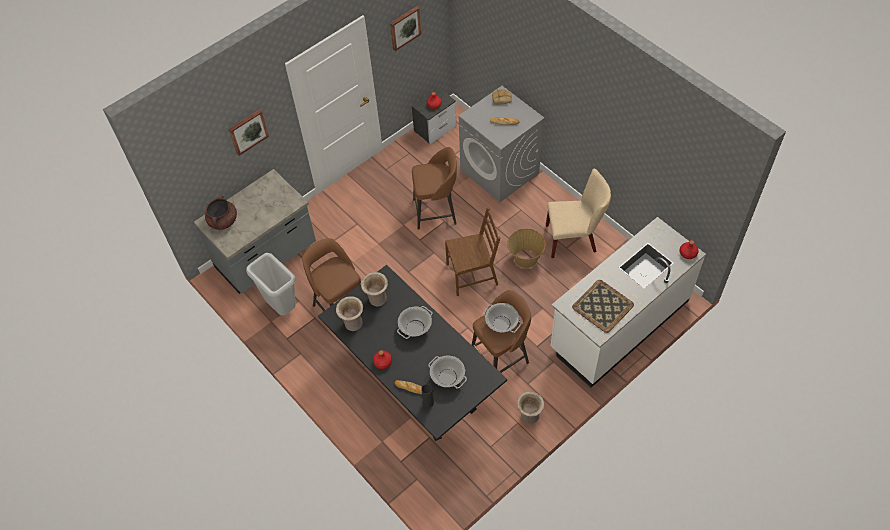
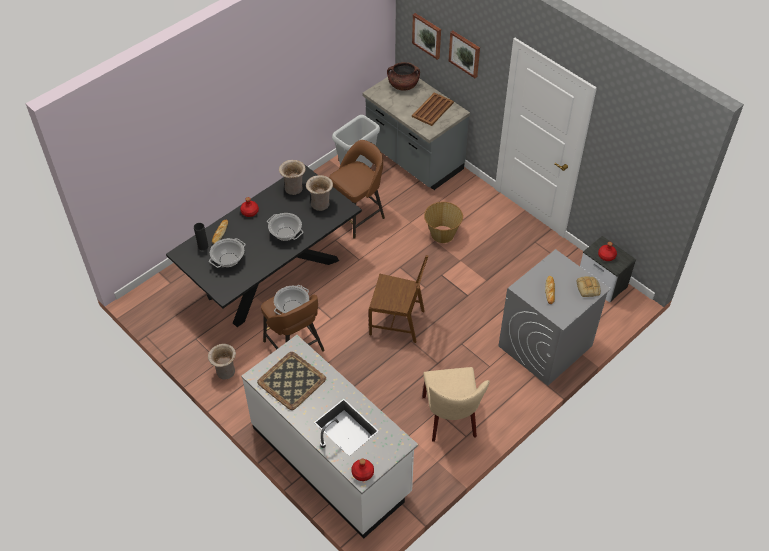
camera: 85 degrees right, 5 degrees down
picture [390,6,421,51] -> picture moved to [412,13,441,60]
brown stool [412,147,457,230] -> none
brown chair [445,207,500,296] -> brown chair turned 60 degrees counterclockwise [369,255,429,343]
basket [507,229,546,268] -> basket moved to [424,202,463,243]
none -> brown tray [412,92,454,126]

